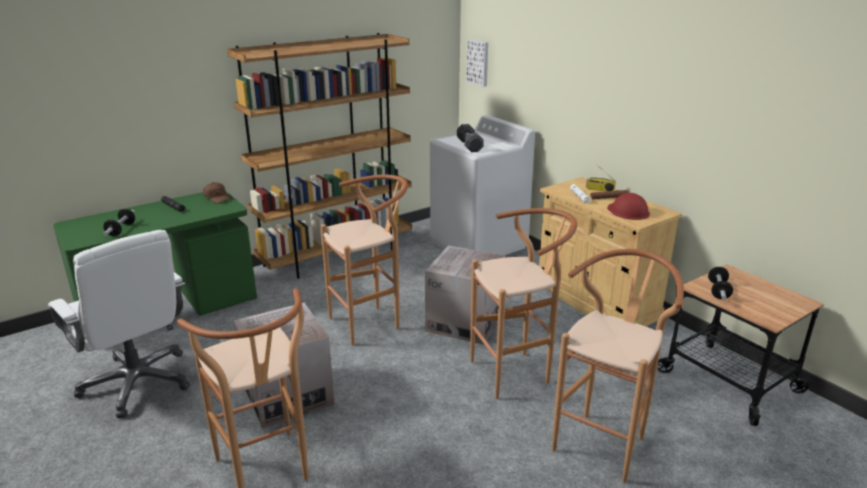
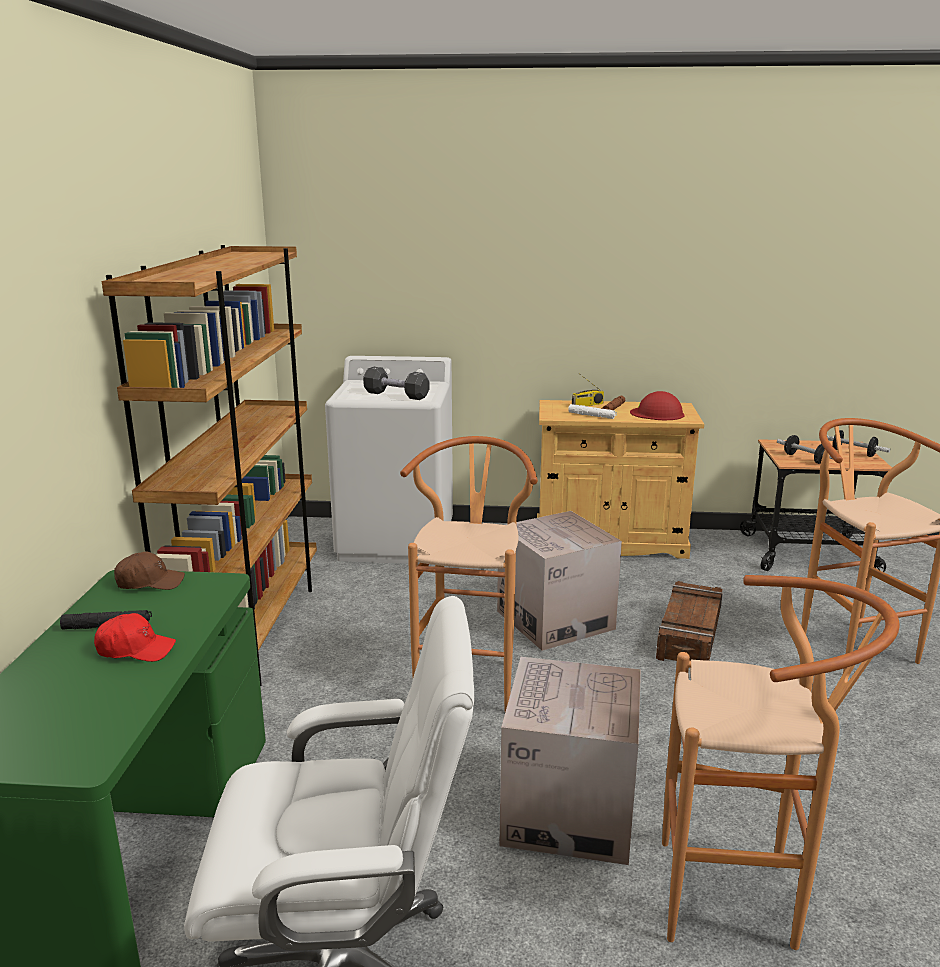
camera: 50 degrees left, 5 degrees down
dumbbell [103,209,135,236] -> dumbbell moved to [827,430,890,457]
picture [466,39,488,87] -> none
brown stool [470,208,577,399] -> crate [656,581,723,661]
none -> red cap [94,613,176,662]

